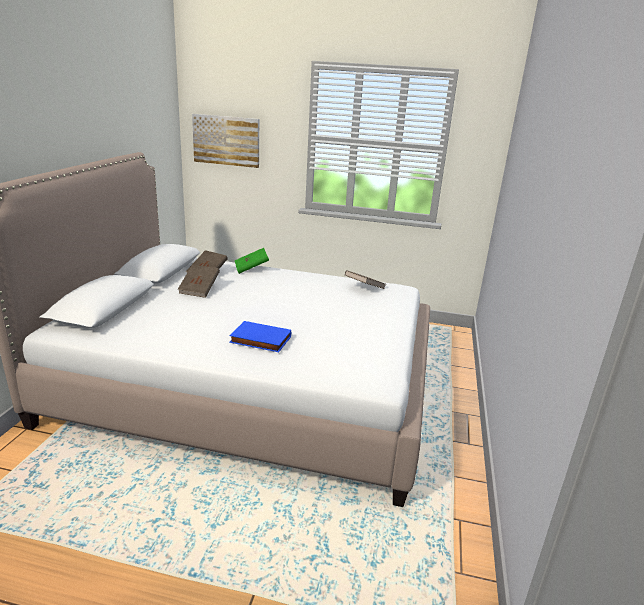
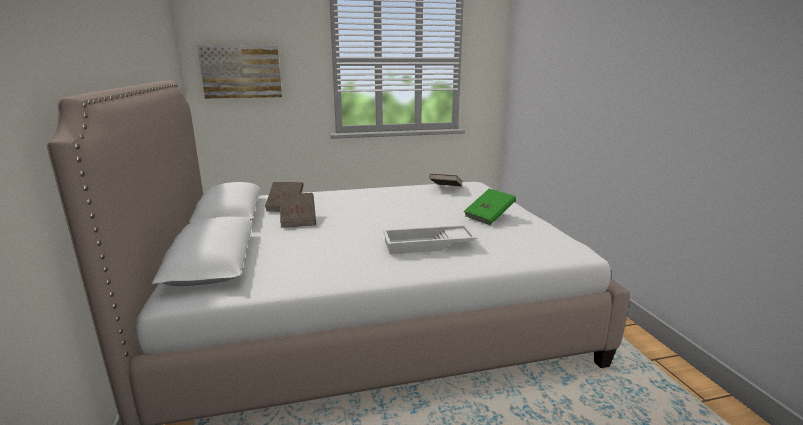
camera: 25 degrees left, 5 degrees down
blue book [229,321,291,352] -> white tray [383,225,477,254]
green book [235,248,269,274] -> green book moved to [464,189,516,225]

